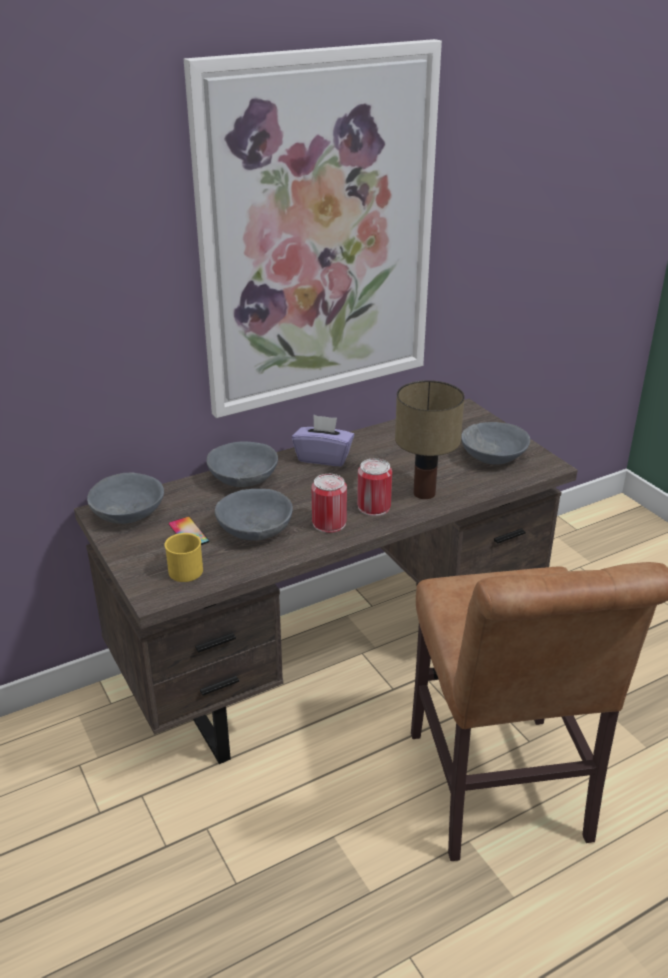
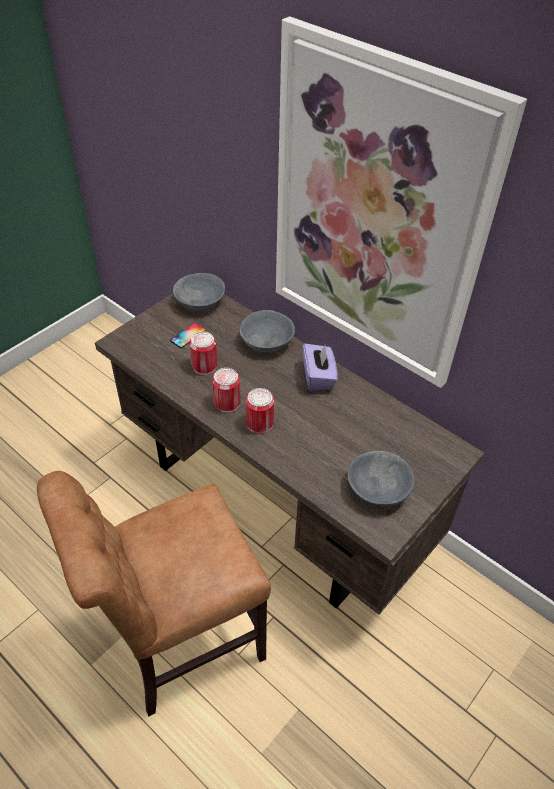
camera: 70 degrees right, 15 degrees up
yellow mug [164,533,203,582] -> none
grey bowl [215,489,293,541] -> can [189,331,217,375]
table lamp [395,380,465,499] -> none

